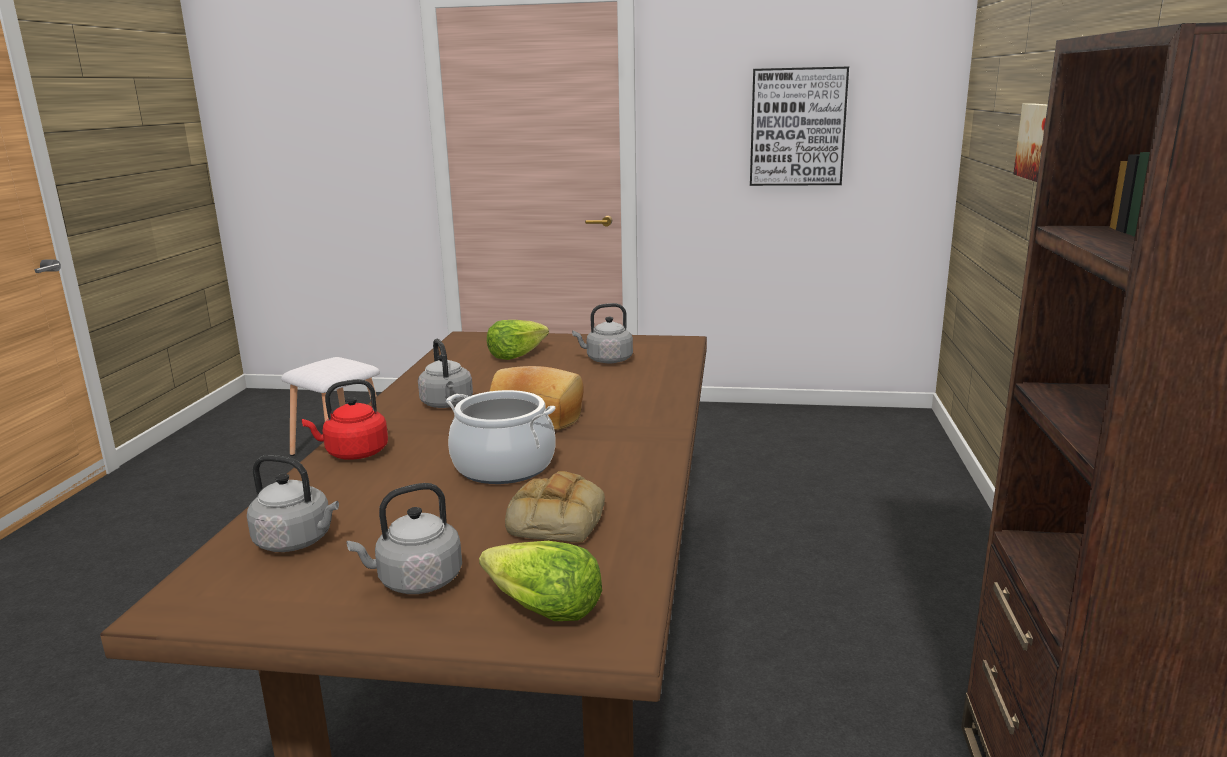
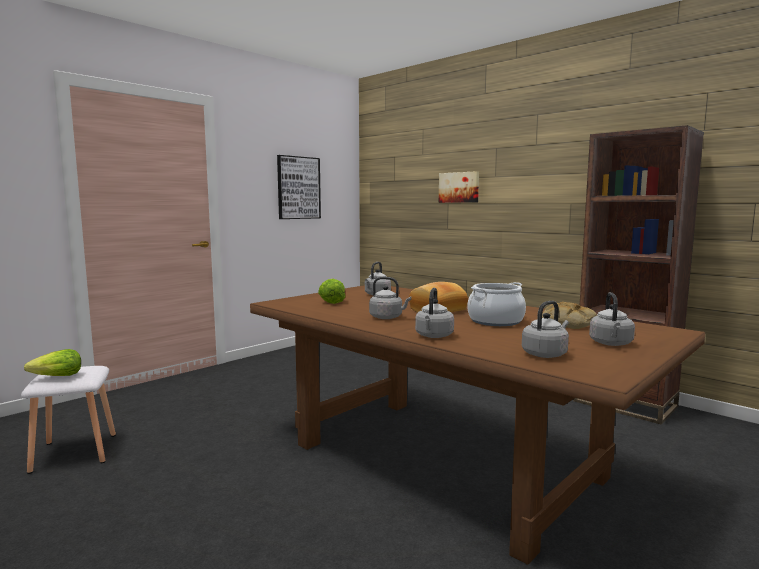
camera: 55 degrees left, 10 degrees down
red kettle [302,379,388,460] -> grey kettle [415,288,454,338]
lettuce [479,541,602,621] -> lettuce moved to [24,349,81,376]

